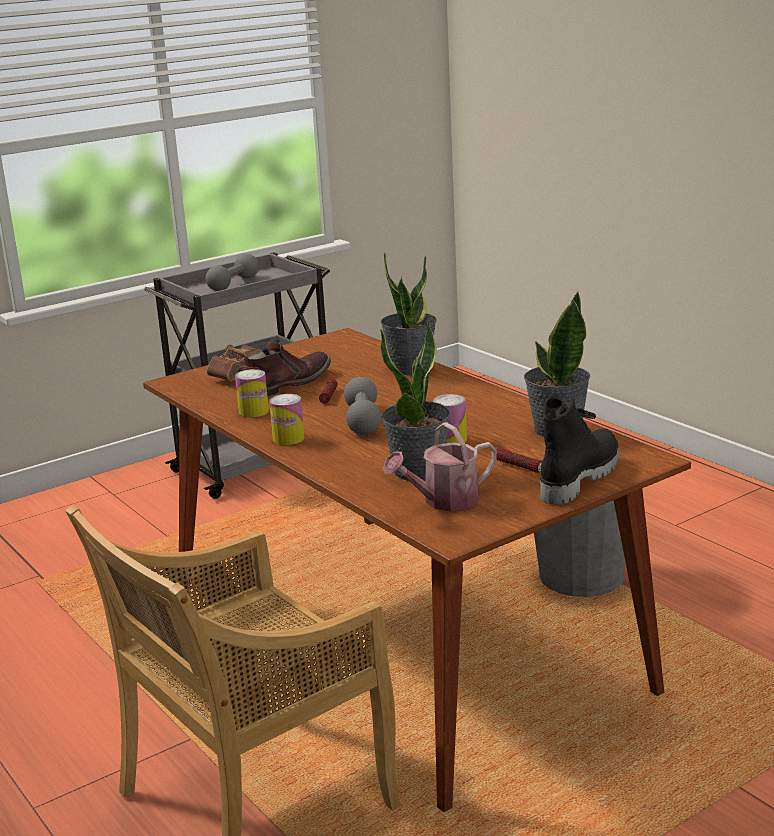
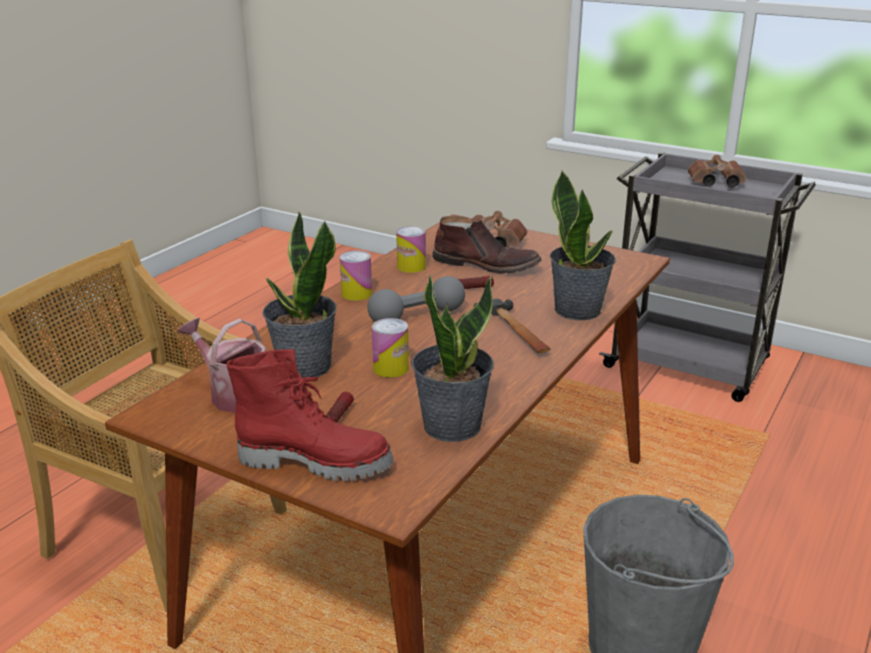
camera: 65 degrees right, 5 degrees up
grey dumbbell [206,254,259,291] -> brown binoculars [688,155,746,188]
black boot [540,392,619,505] -> red boot [226,349,394,481]
none -> hammer [473,299,551,353]

